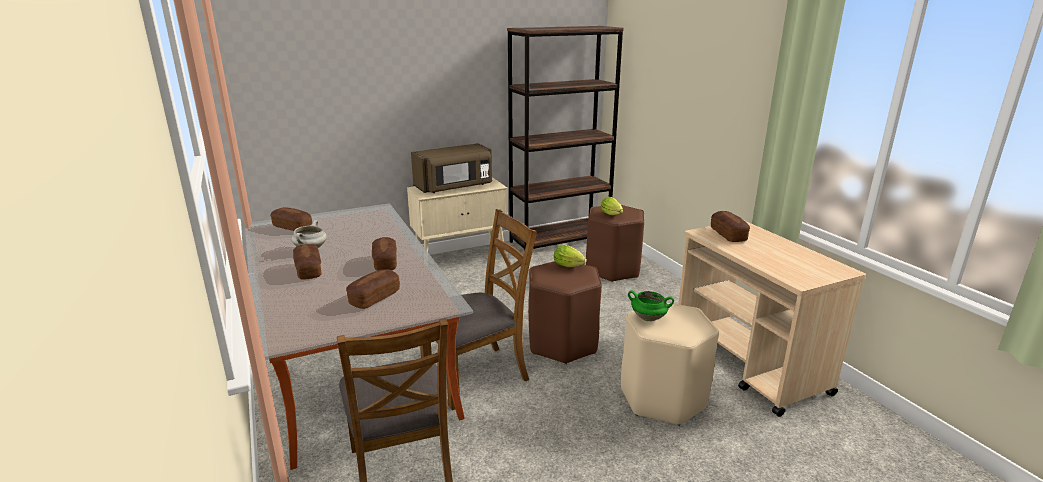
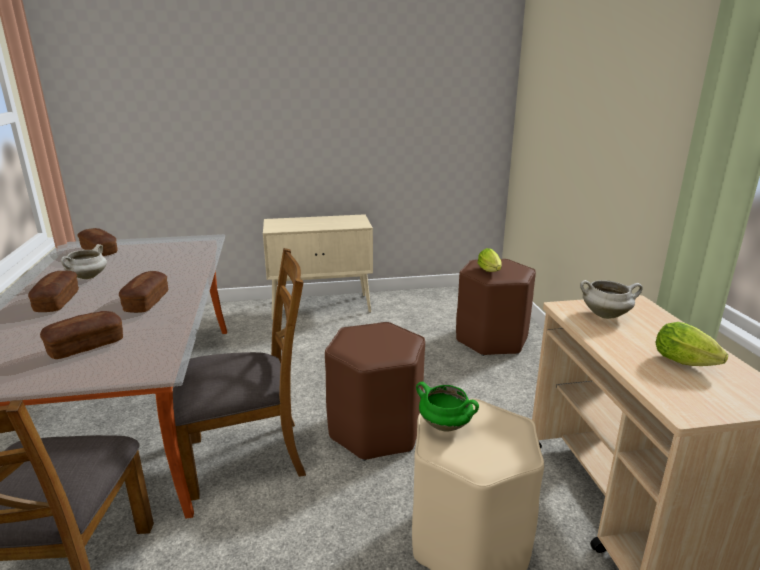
camera: 15 degrees right, 0 degrees up
brown microwave [411,143,492,193] -> none
brown bookcase [507,26,624,252] -> none
lettuce [554,245,587,267] -> lettuce moved to [655,322,728,366]
bread [711,211,750,242] -> white cooking pot [580,280,643,319]

